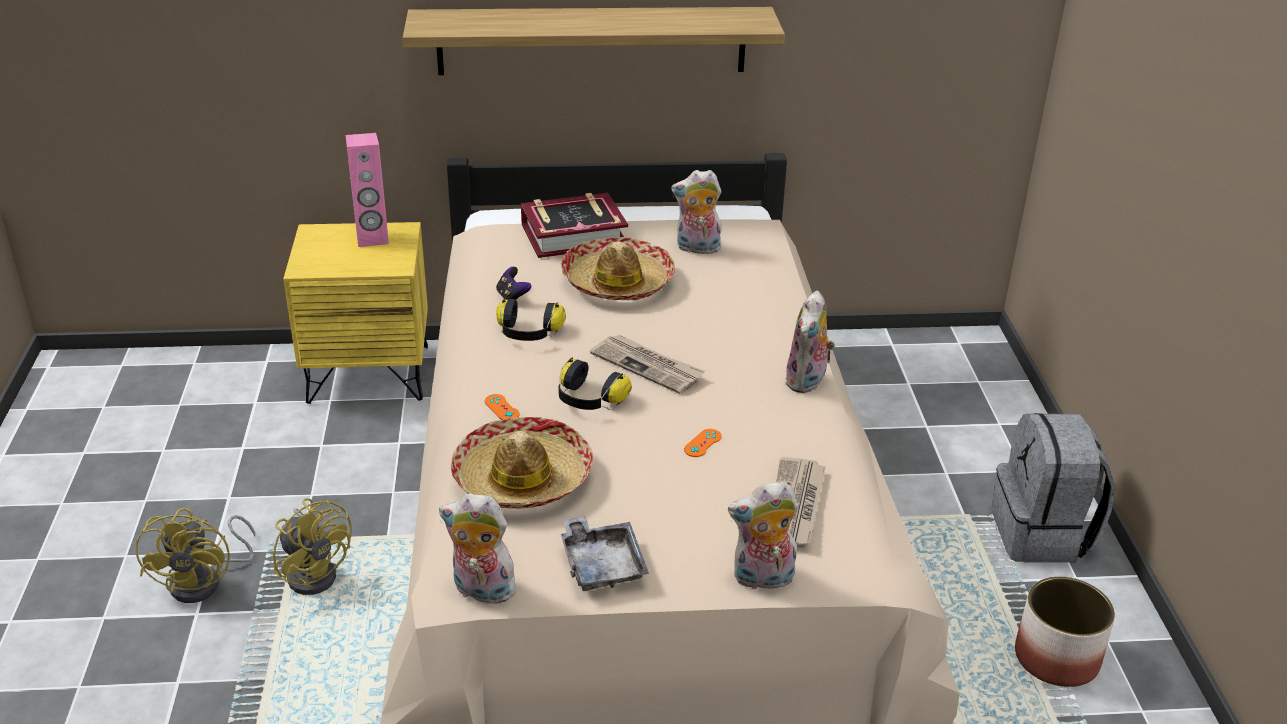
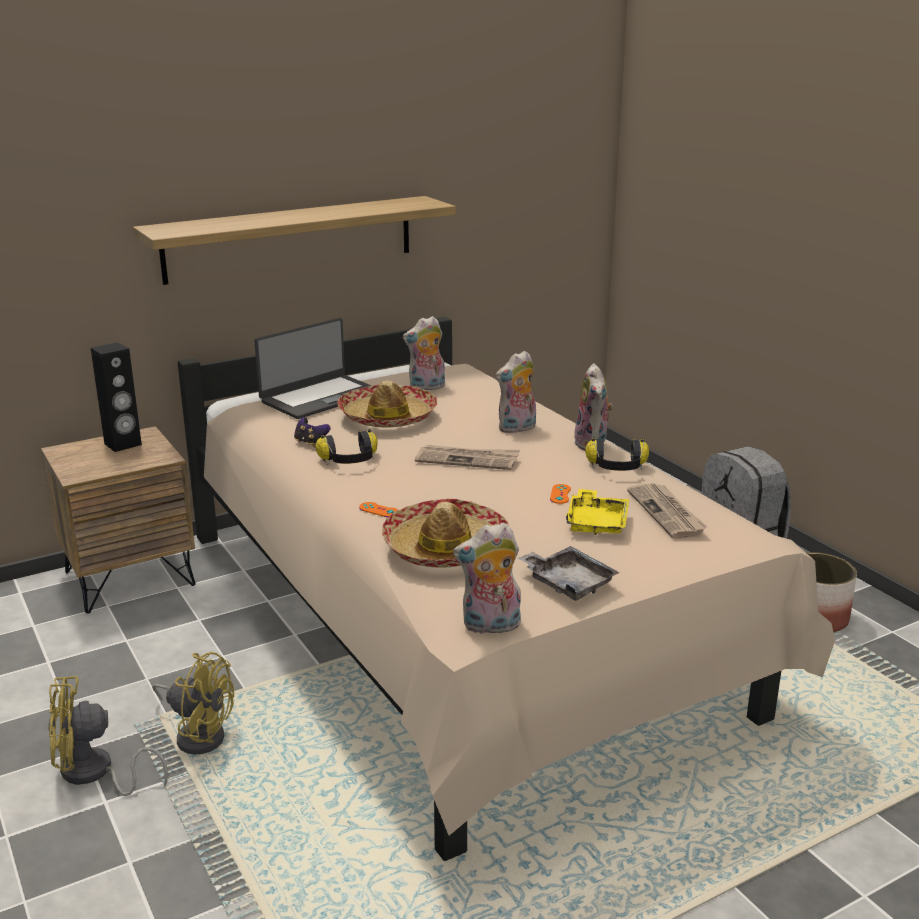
camera: 25 degrees left, 10 degrees down
yellow fan [136,508,255,603] -> yellow fan turned 105 degrees clockwise [48,676,168,796]
yellow nightstand [283,222,428,404] -> brown nightstand [41,426,196,613]
pink speaker [346,133,389,247] -> black speaker [91,342,142,452]
book [521,193,628,258] -> laptop [254,318,371,419]
headphones [558,357,632,410] -> headphones moved to [585,437,649,471]
plush toy [728,481,798,589] -> plush toy moved to [496,351,536,433]
none -> yellow tray [566,489,629,535]

